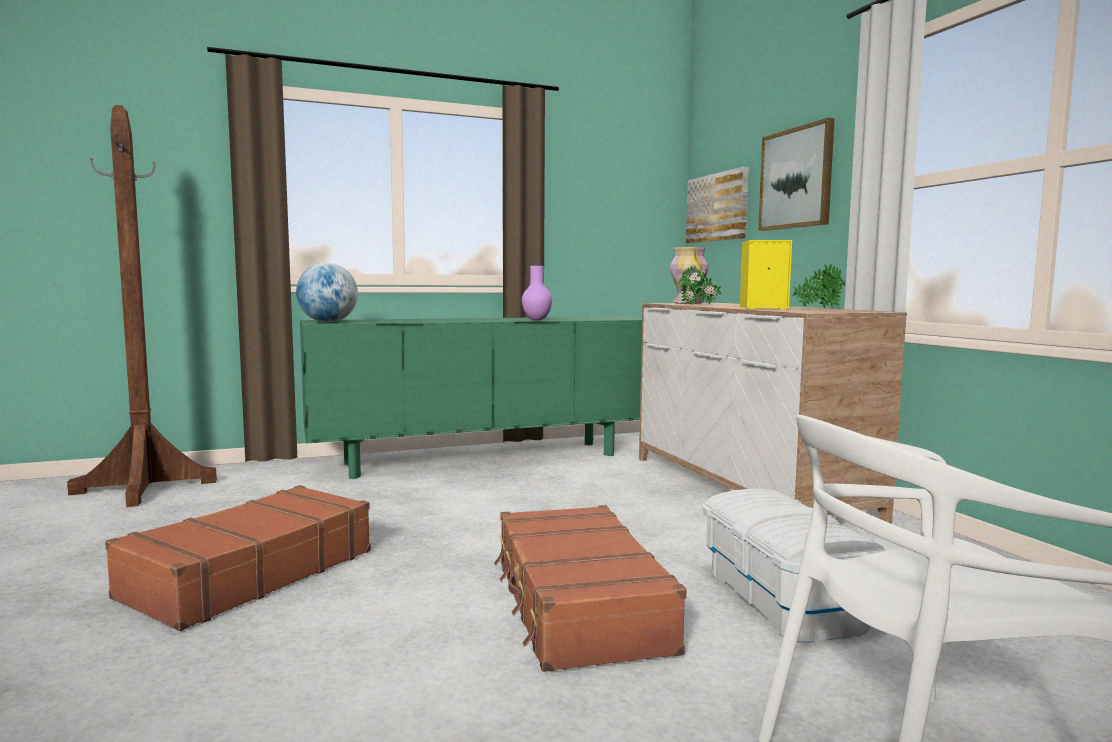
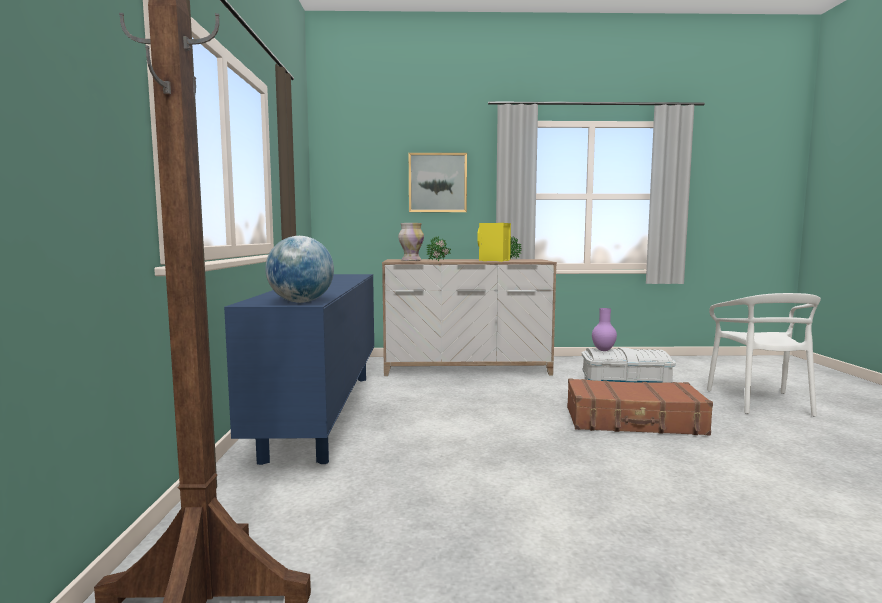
camera: 70 degrees left, 0 degrees up
brown suitcase [105,485,371,631] -> none
green cabinet [300,317,642,479] -> blue cabinet [224,274,374,465]
purple vase [522,266,552,320] -> purple vase moved to [592,308,617,351]
picture [686,167,749,243] -> none

